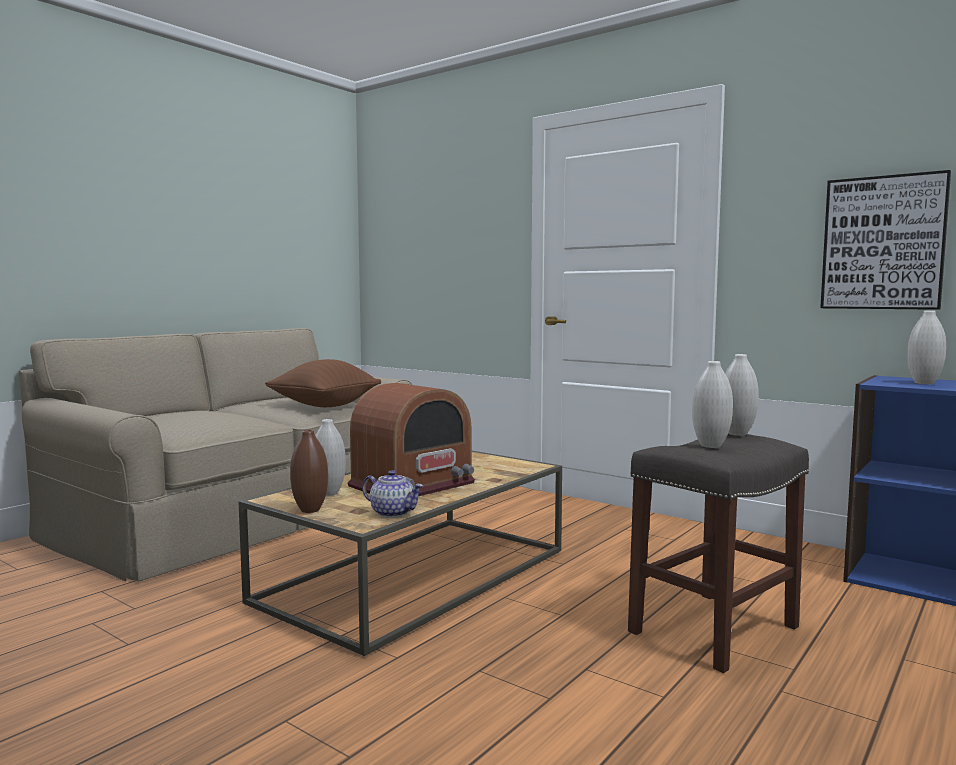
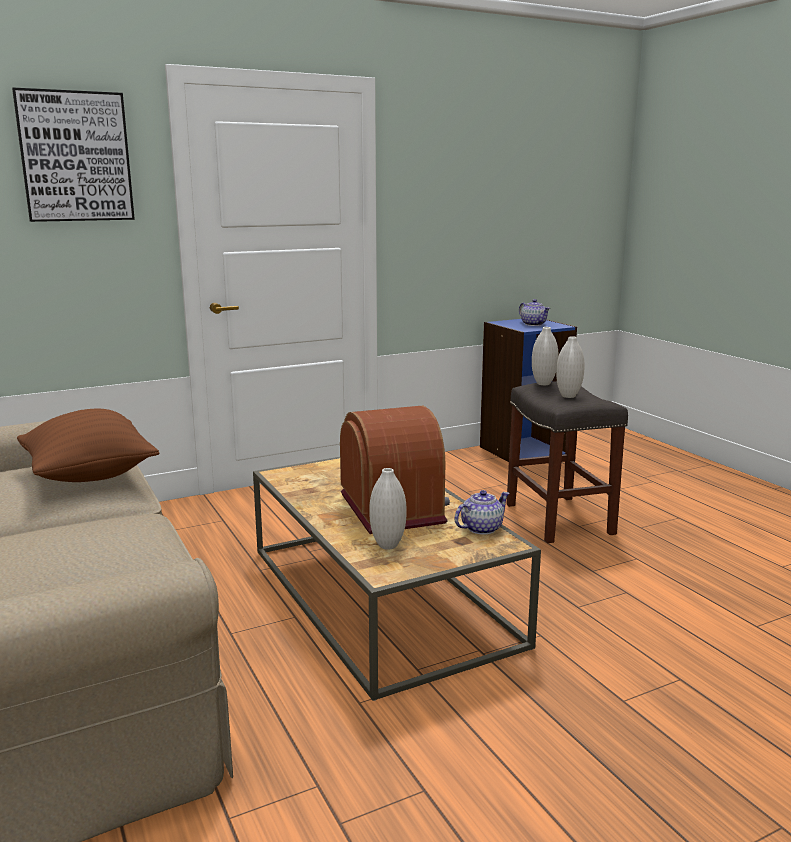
camera: 65 degrees left, 10 degrees up
brown vase [290,430,328,513] -> none
picture [820,170,951,310] -> picture moved to [12,88,135,222]
white vase [907,311,946,384] -> teapot [519,299,550,326]

